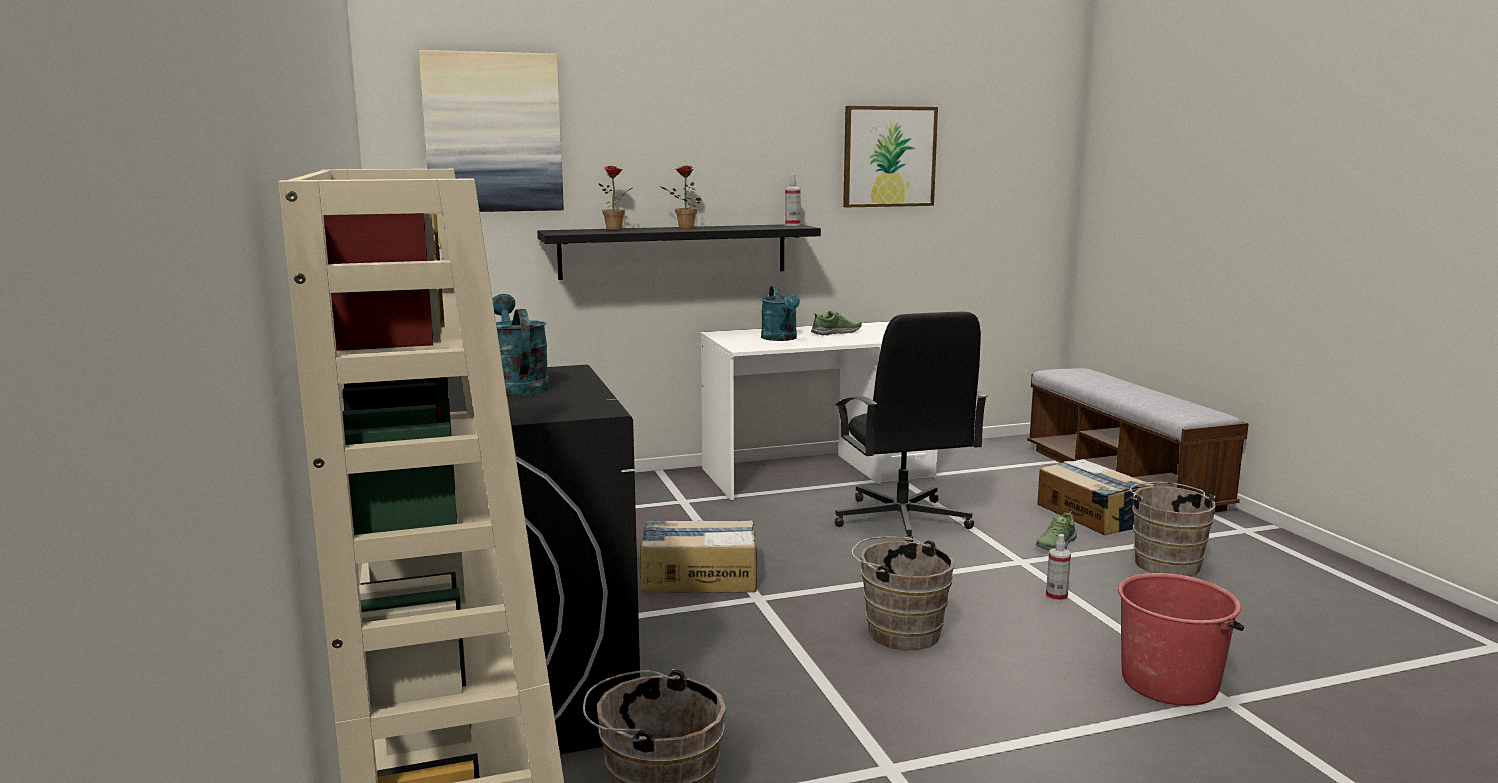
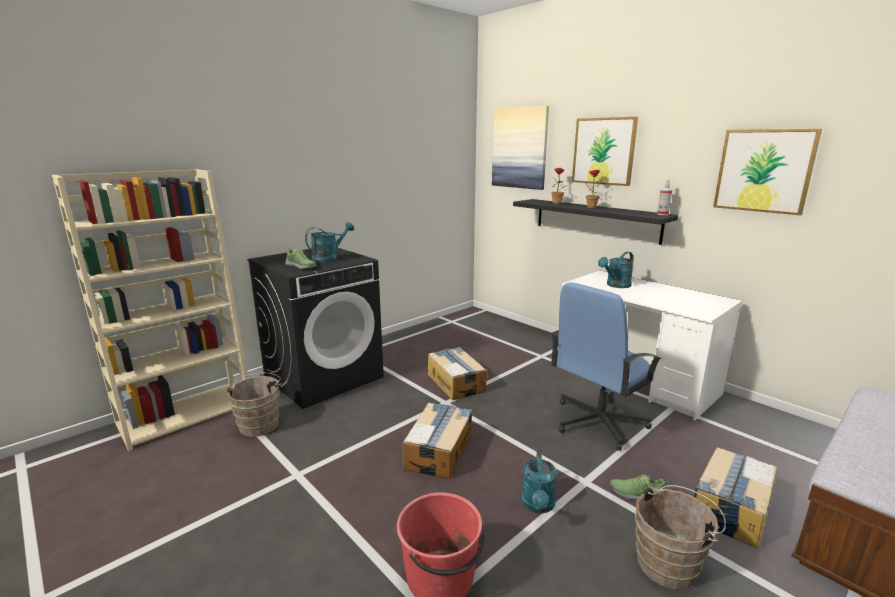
camera: 65 degrees right, 5 degrees up
shoe [811,311,862,336] -> shoe moved to [285,248,316,269]
black office chair [835,312,988,542] -> blue office chair [551,282,662,451]
brown bucket [851,536,955,651] -> cardboard box [403,403,472,479]
spray bottle [1046,534,1071,602] -> turquoise watering can [521,449,557,514]
none -> picture [572,117,638,186]

